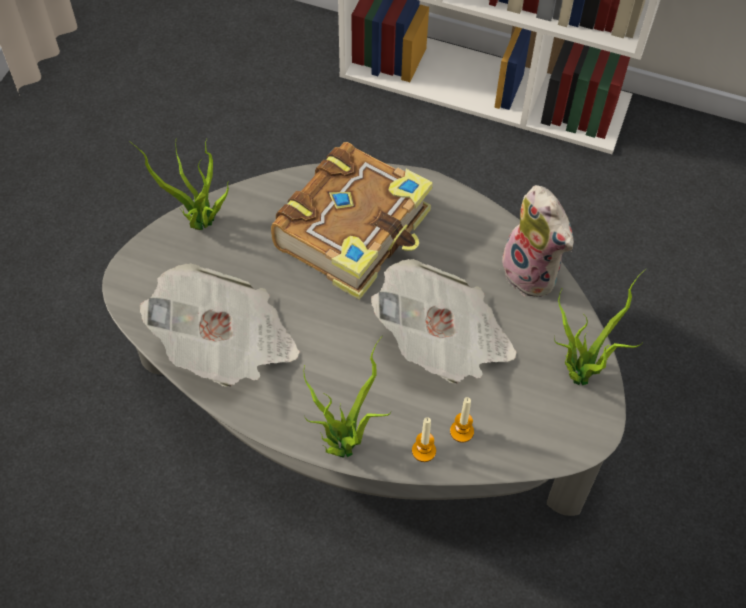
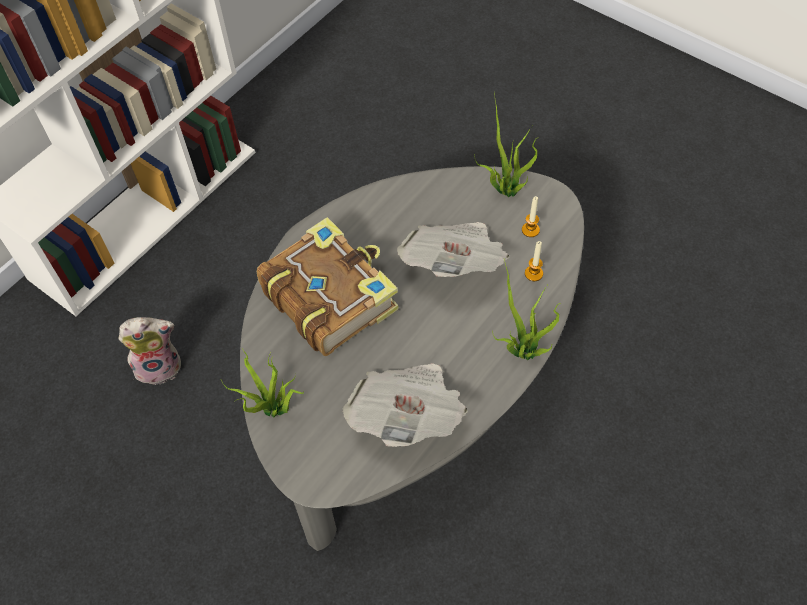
camera: 70 degrees left, 0 degrees up
candle [412,417,436,462] -> candle moved to [522,196,540,237]
plush toy [502,185,574,297] -> plush toy moved to [118,317,181,385]

